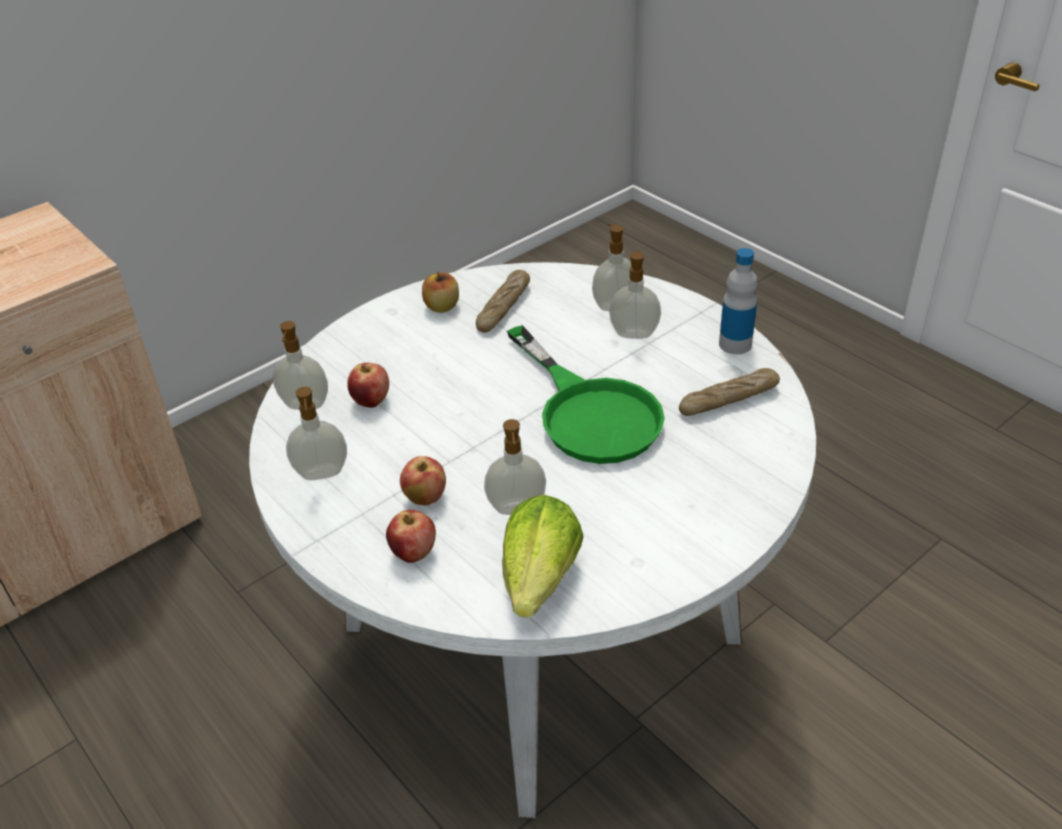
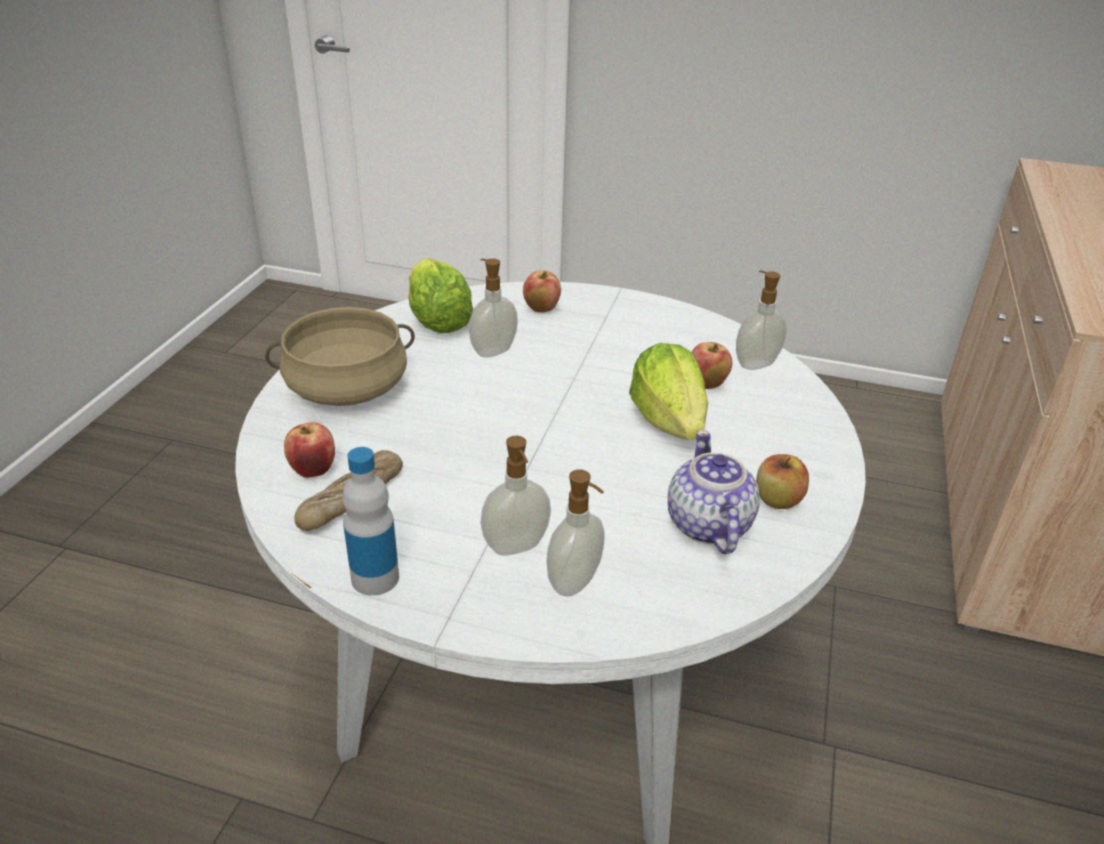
camera: 145 degrees right, 5 degrees down
soap dispenser [286,387,347,480] -> none
apple [400,456,446,505] -> apple moved to [284,422,335,478]
bread [476,270,530,333] -> teapot [668,430,760,554]
green frying pan [507,325,665,464] -> none
none -> beige cooking pot [265,307,415,406]
none -> lettuce [629,343,708,440]

